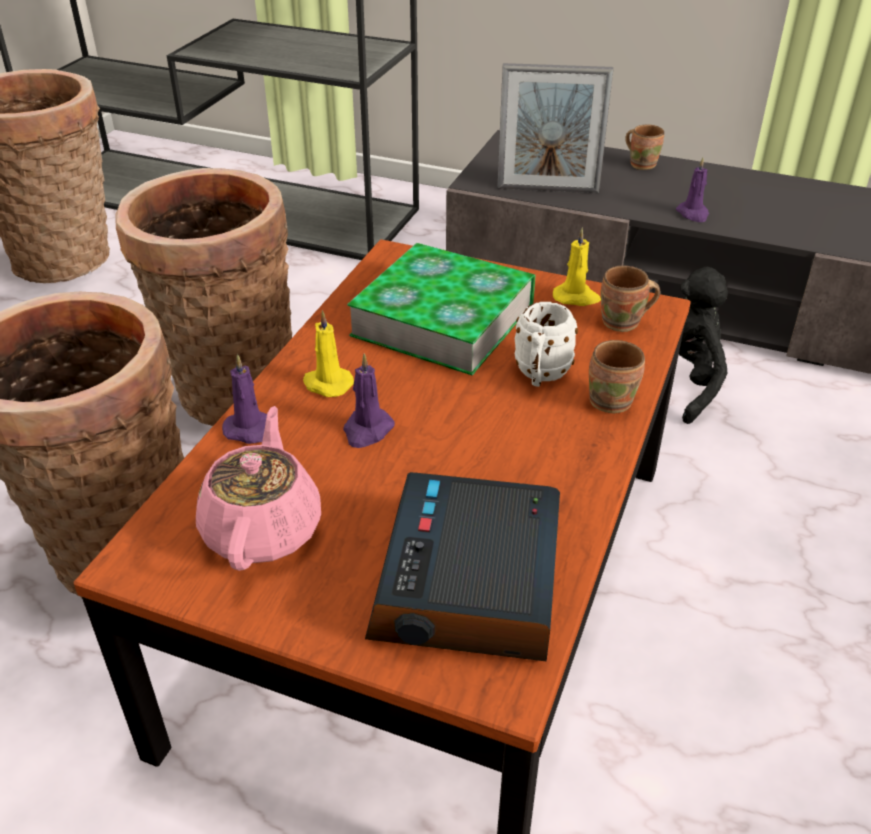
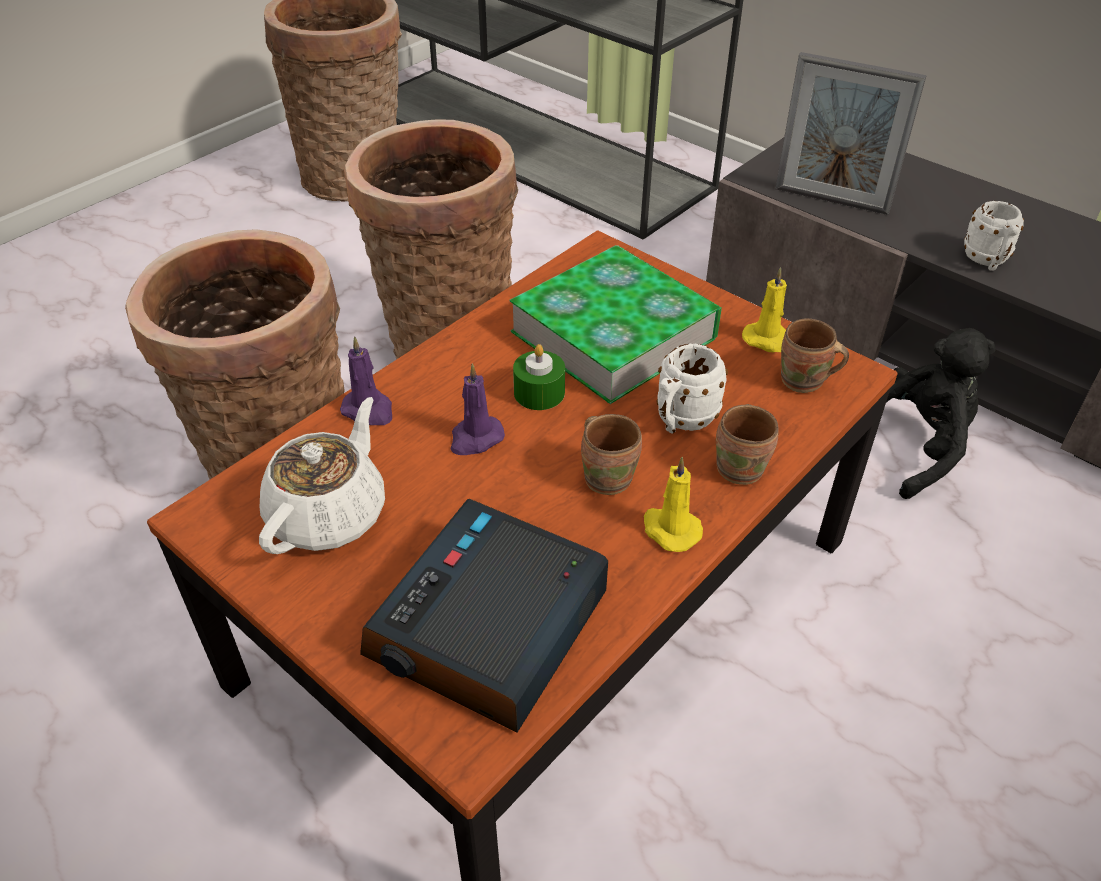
camera: 20 degrees right, 5 degrees up
pink teapot [196,406,321,571] -> white teapot [259,397,385,554]
yellow candle [303,310,354,397] -> yellow candle moved to [644,457,703,552]
brown mug [625,124,664,170] -> brown mug moved to [581,414,642,495]
purple candle [676,158,709,222] -> white mug [964,201,1024,271]
none -> green candle [513,344,565,410]

